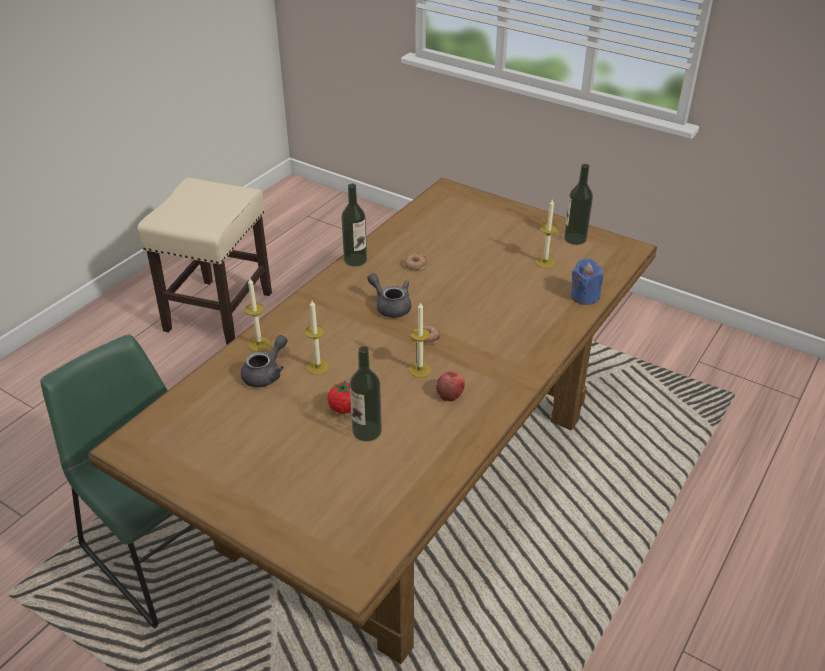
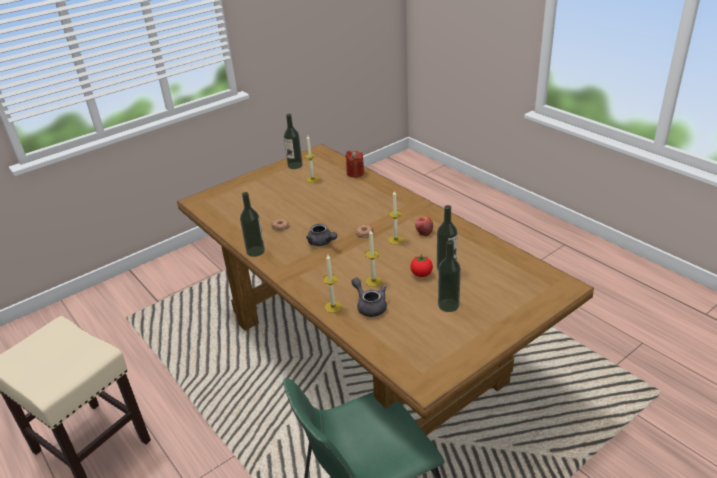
camera: 70 degrees left, 5 degrees down
grey teapot [367,273,411,318] -> grey teapot turned 105 degrees counterclockwise [306,224,337,246]
blue candle [571,259,603,305] -> red candle [346,150,364,178]
none -> bottle [438,240,461,312]

